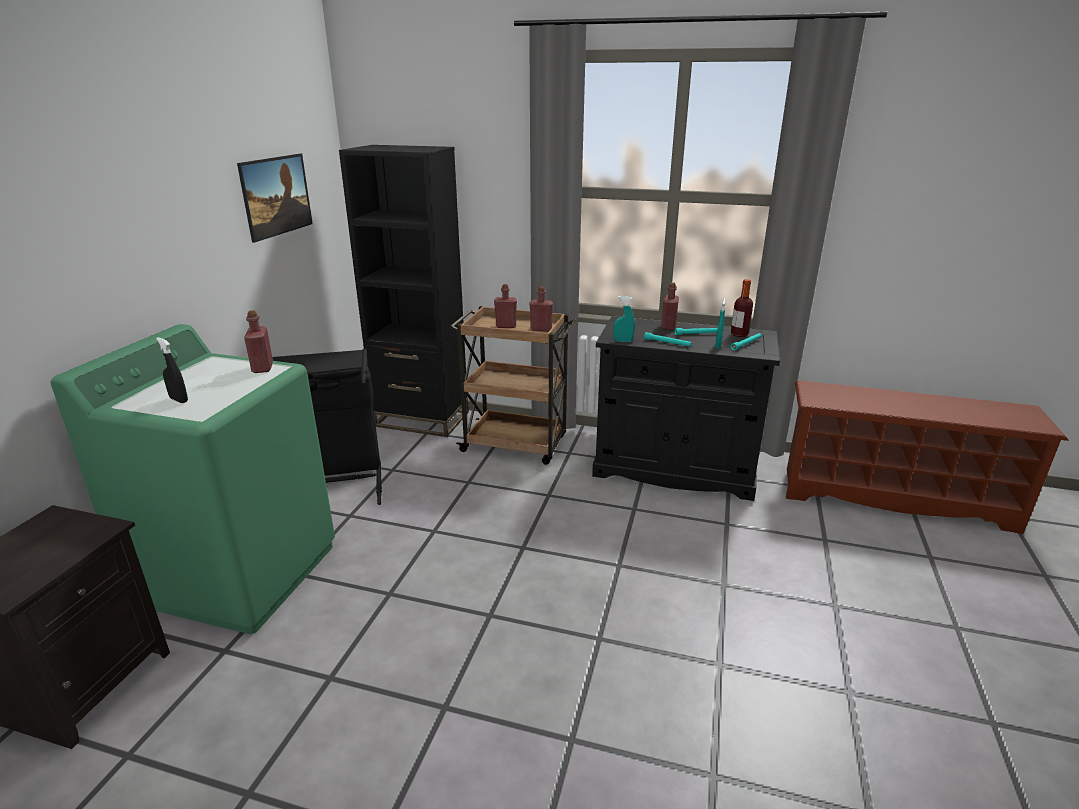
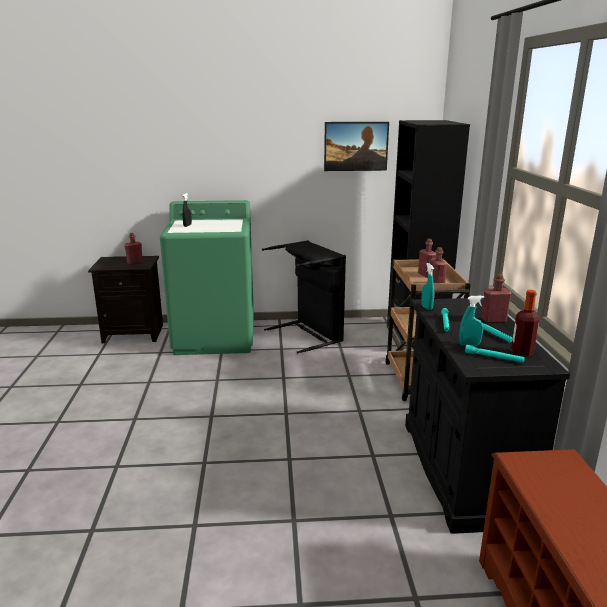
camera: 70 degrees right, 5 degrees down
red bottle [244,310,273,373] -> red bottle moved to [124,233,143,265]

